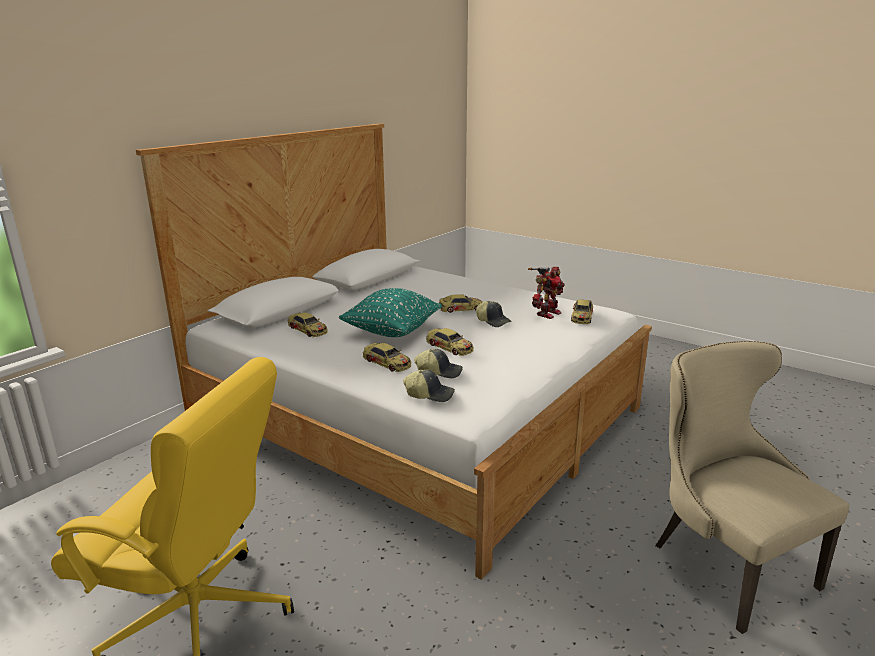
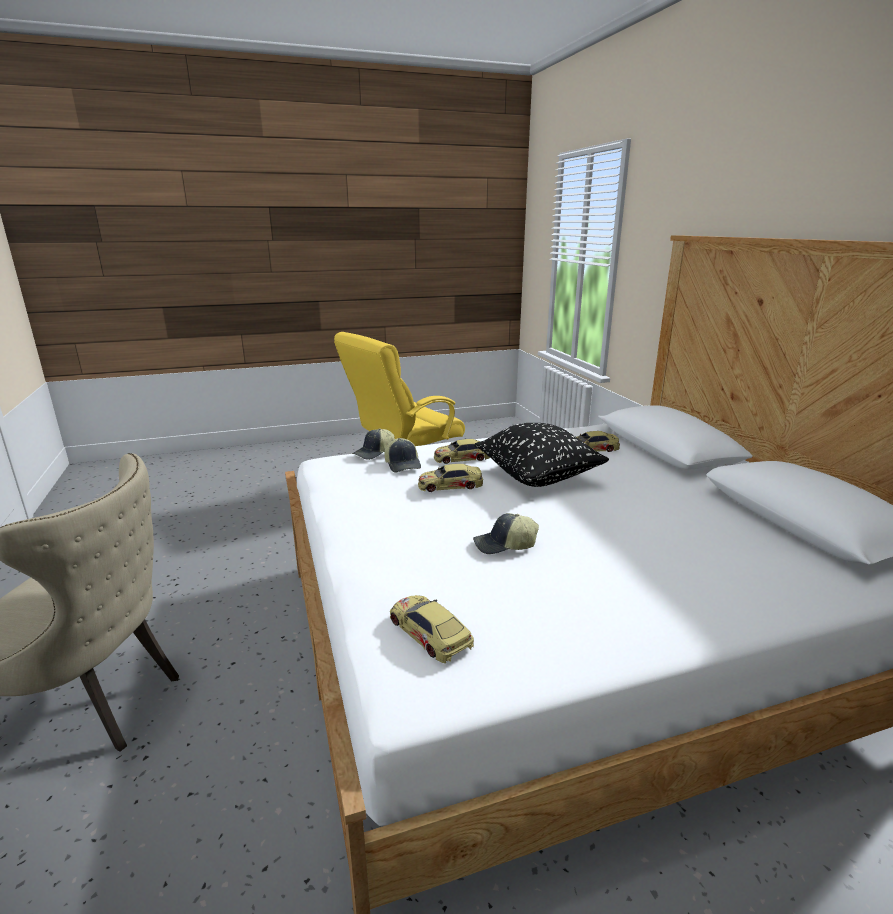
camera: 125 degrees right, 0 degrees up
turquoise pillow [339,288,442,337] -> black pillow [474,423,609,487]
cap [414,349,463,378] -> cap turned 60 degrees counterclockwise [385,438,421,473]
toy car [439,294,482,313] -> none
toy robot [528,267,565,319] -> none

